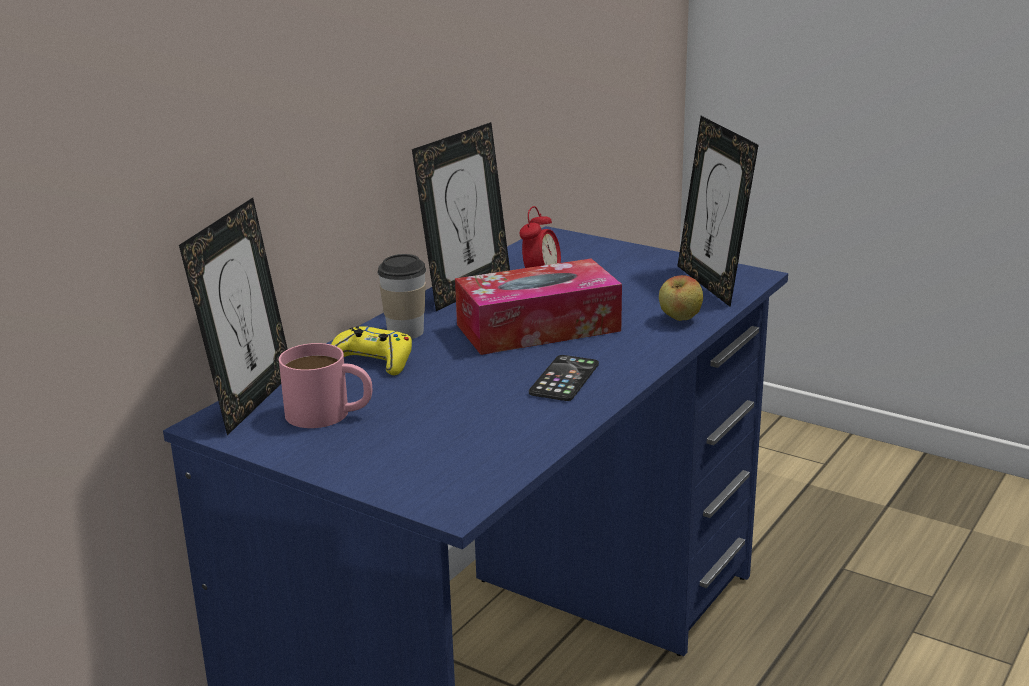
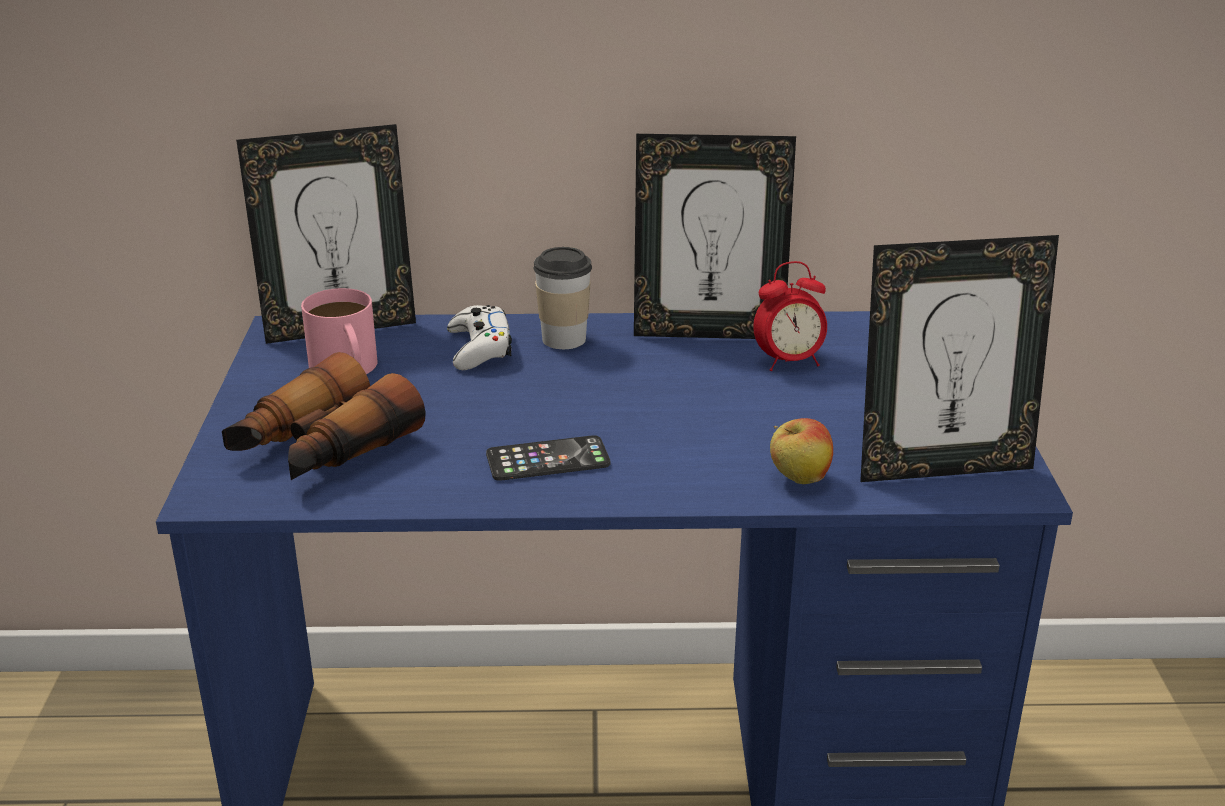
camera: 55 degrees right, 5 degrees up
yellow game controller [331,326,412,375] -> white game controller [447,305,512,370]
tissue box [455,258,622,355] -> none
picture frame [678,116,758,307] -> picture frame turned 135 degrees counterclockwise [860,235,1059,482]
none -> binoculars [222,352,426,480]

